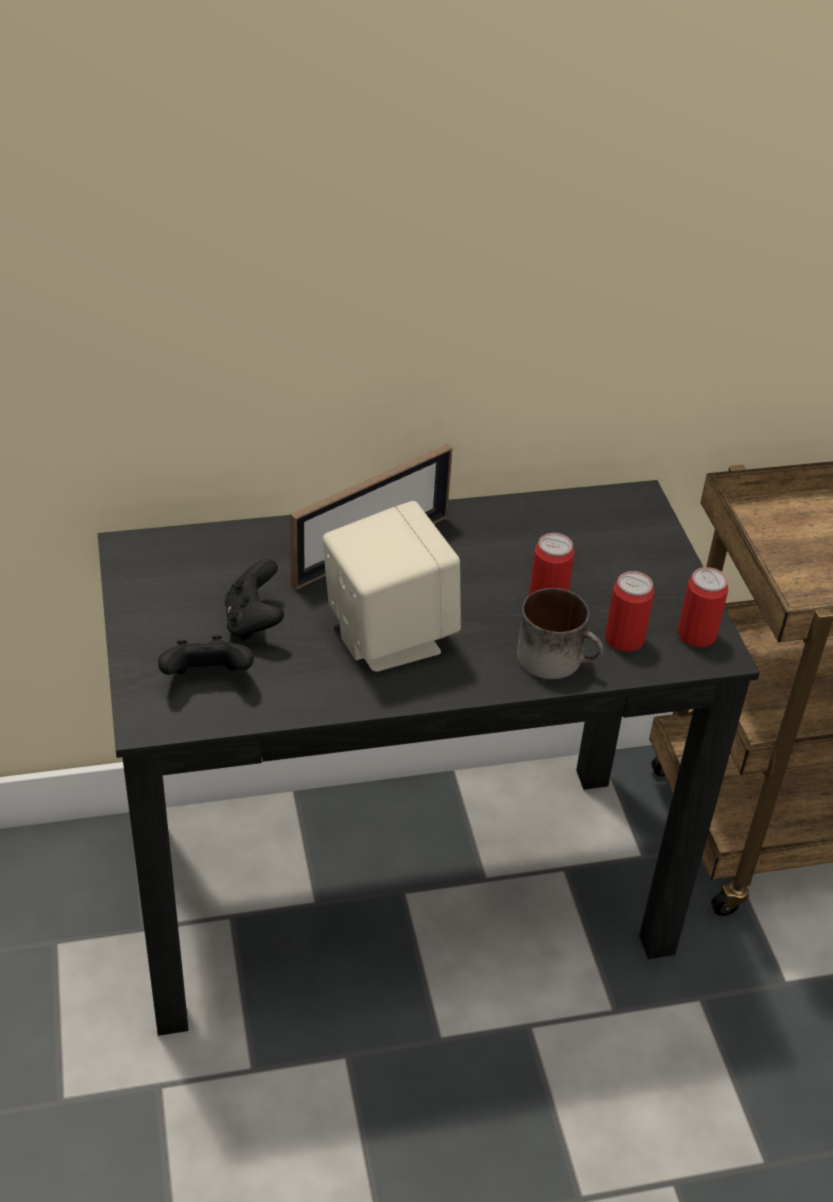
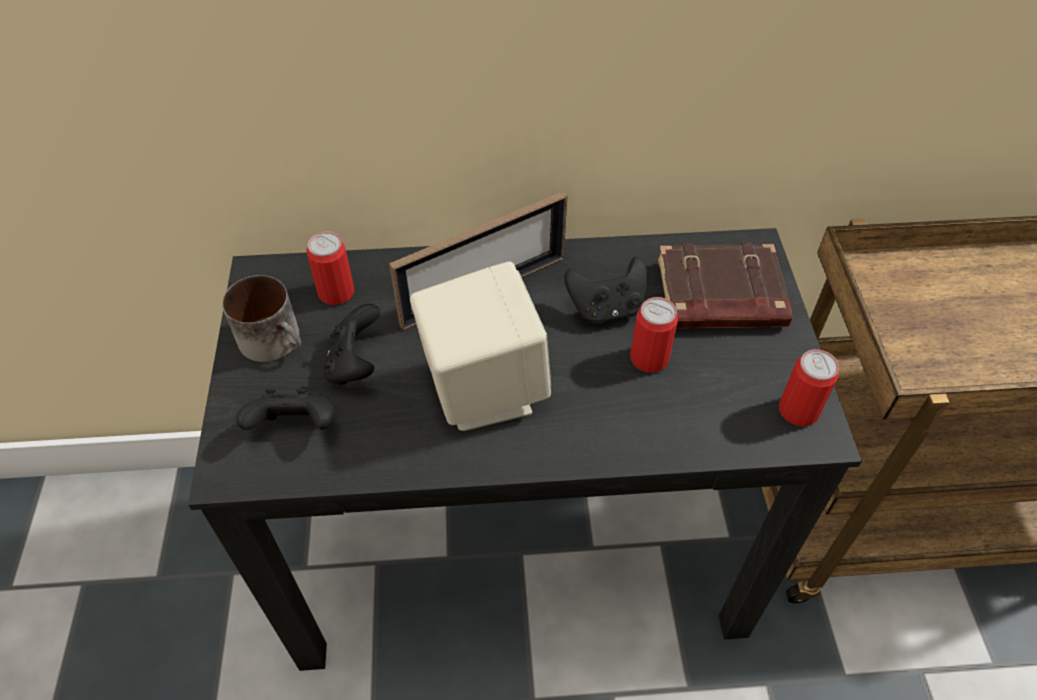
camera: 10 degrees right, 10 degrees up
mug [517,588,604,679] -> mug moved to [222,275,301,362]
can [605,571,654,652] -> can moved to [307,231,355,305]
none -> black game controller [564,257,647,324]
none -> brown book [658,242,792,329]

